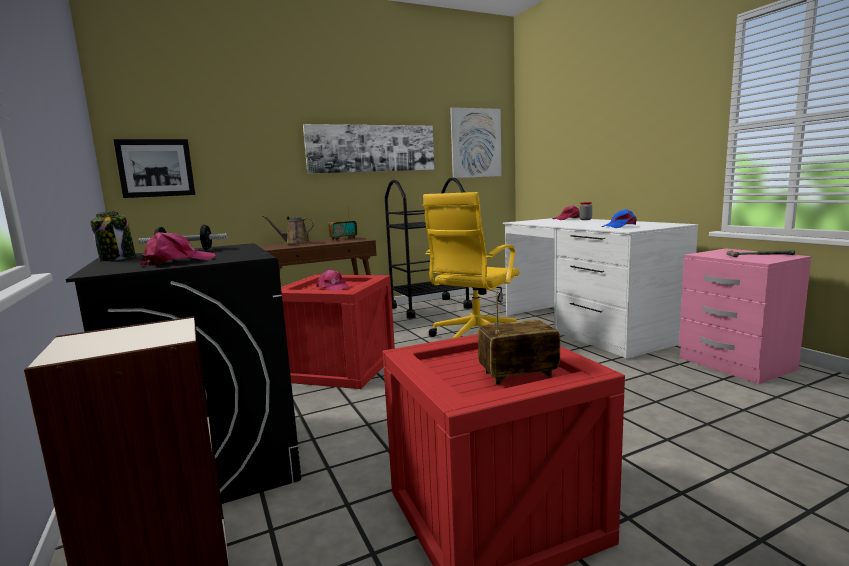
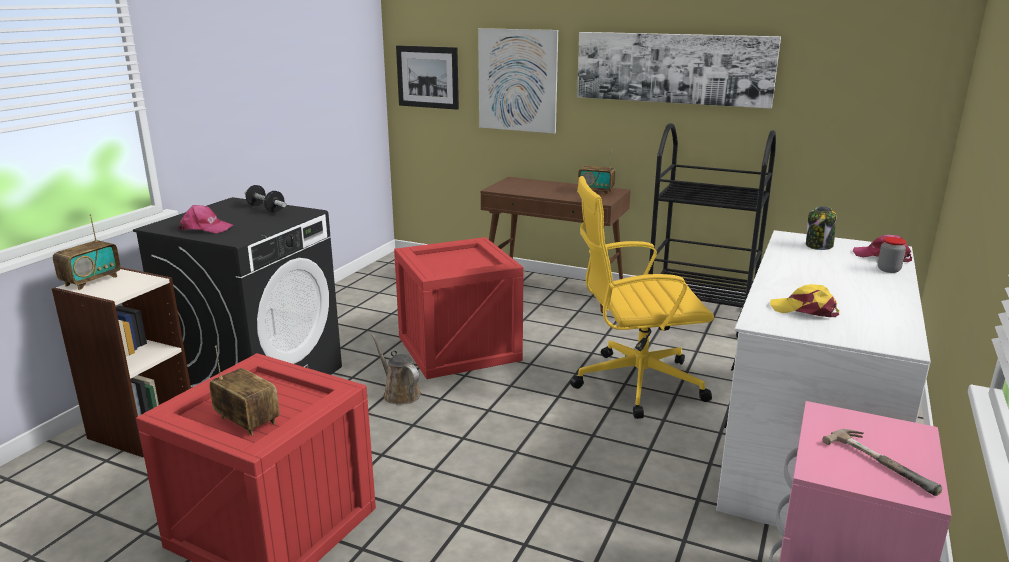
camera: 50 degrees right, 10 degrees up
jar [90,211,136,261] -> jar moved to [806,206,837,250]
brown watering can [262,215,314,245] -> brown watering can moved to [371,334,421,405]
pink cap [316,270,350,290] -> none
picture [450,107,502,178] -> picture moved to [478,28,558,133]
blue cap [602,209,637,228] -> yellow cap [770,284,839,317]
none -> radio [53,214,121,290]

